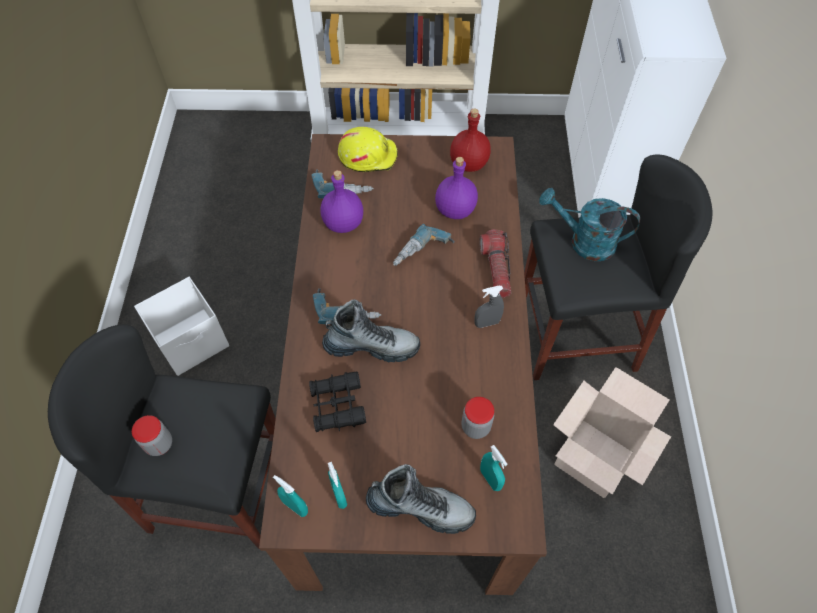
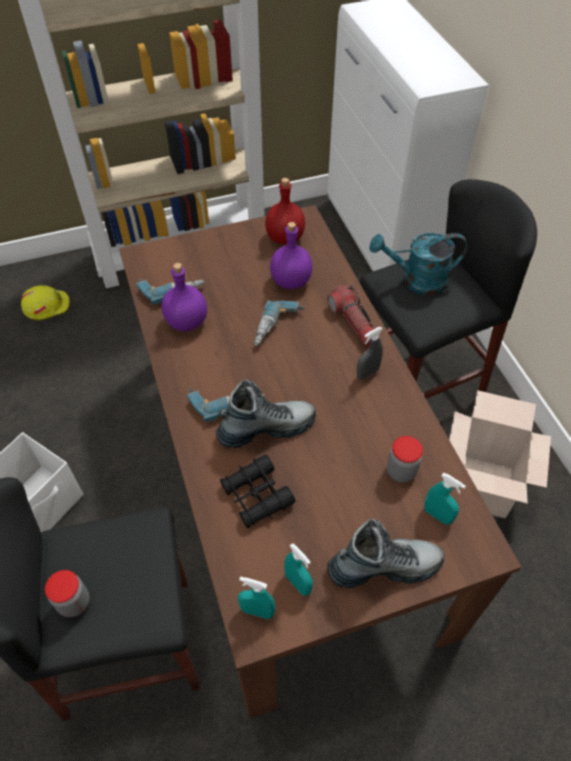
camera: 20 degrees left, 5 degrees down
yellow hard hat [338,127,398,172] -> yellow hard hat moved to [21,285,70,321]

